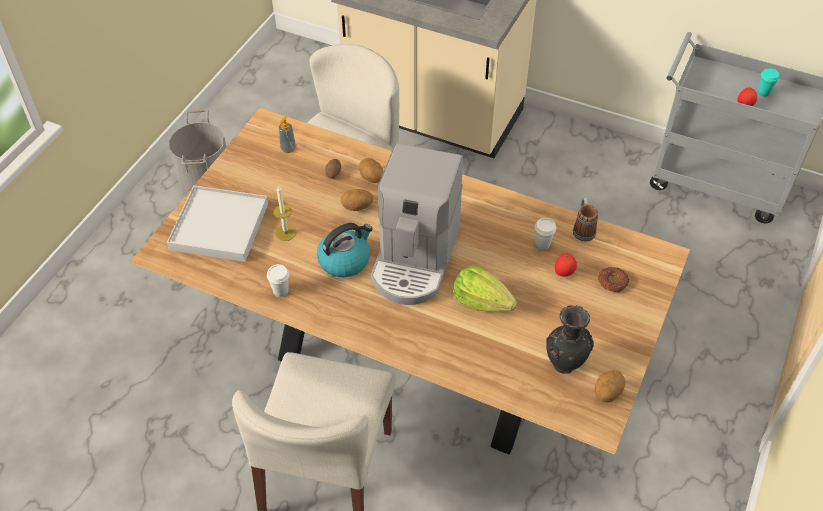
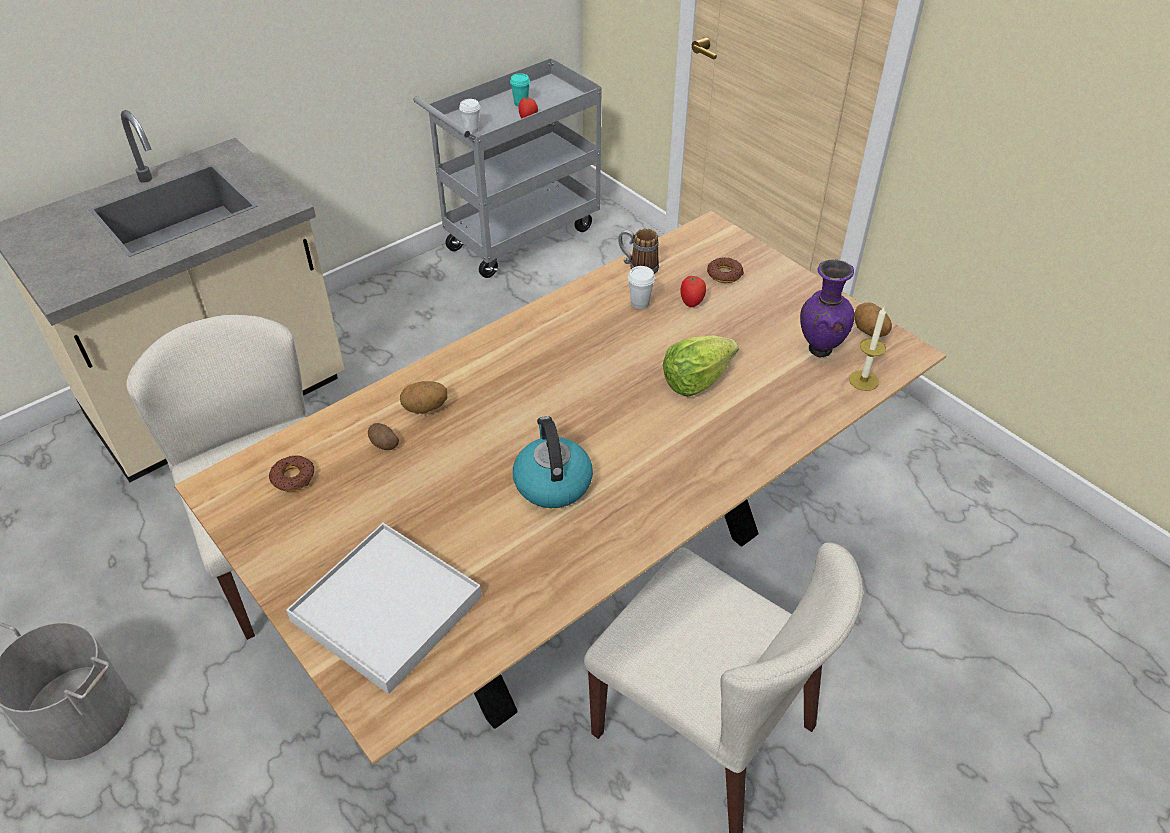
camera: 65 degrees left, 5 degrees down
white cup [267,264,289,297] -> white cup moved to [459,99,480,133]
candle [273,185,296,241] -> candle moved to [849,307,886,391]
soap dispenser [279,116,296,153] -> donut [269,455,314,491]
potato [341,189,373,211] -> none
coffee machine [371,143,463,305] -> none
black vase [546,305,594,374] -> purple vase [800,259,855,358]

